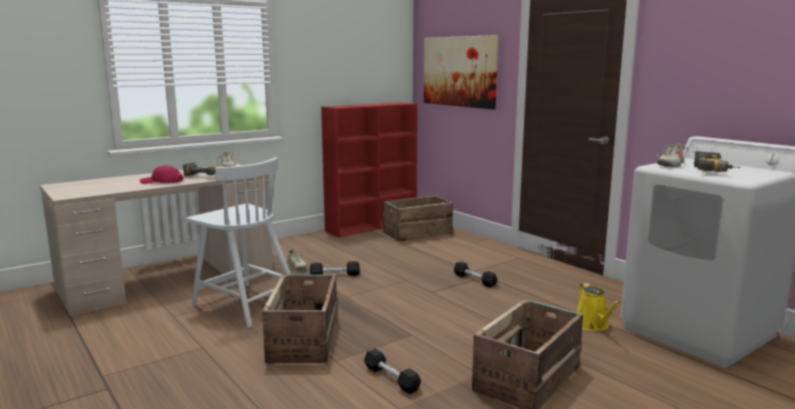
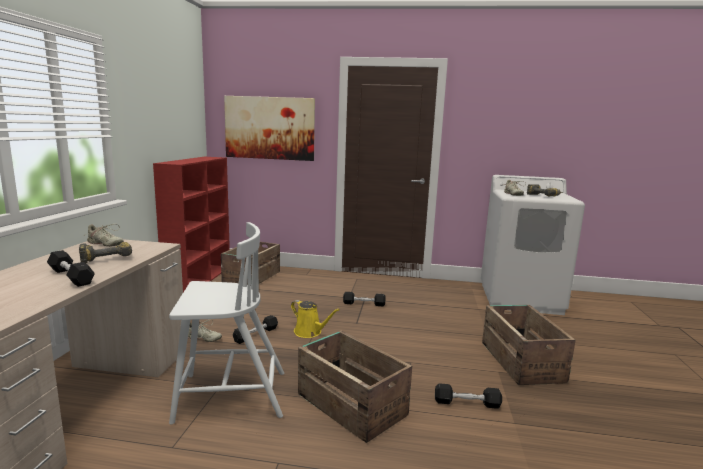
camera: 45 degrees left, 0 degrees up
red cap [140,166,183,184] -> black dumbbell [47,250,95,287]
yellow watering can [577,283,620,331] -> yellow watering can moved to [291,300,340,338]

